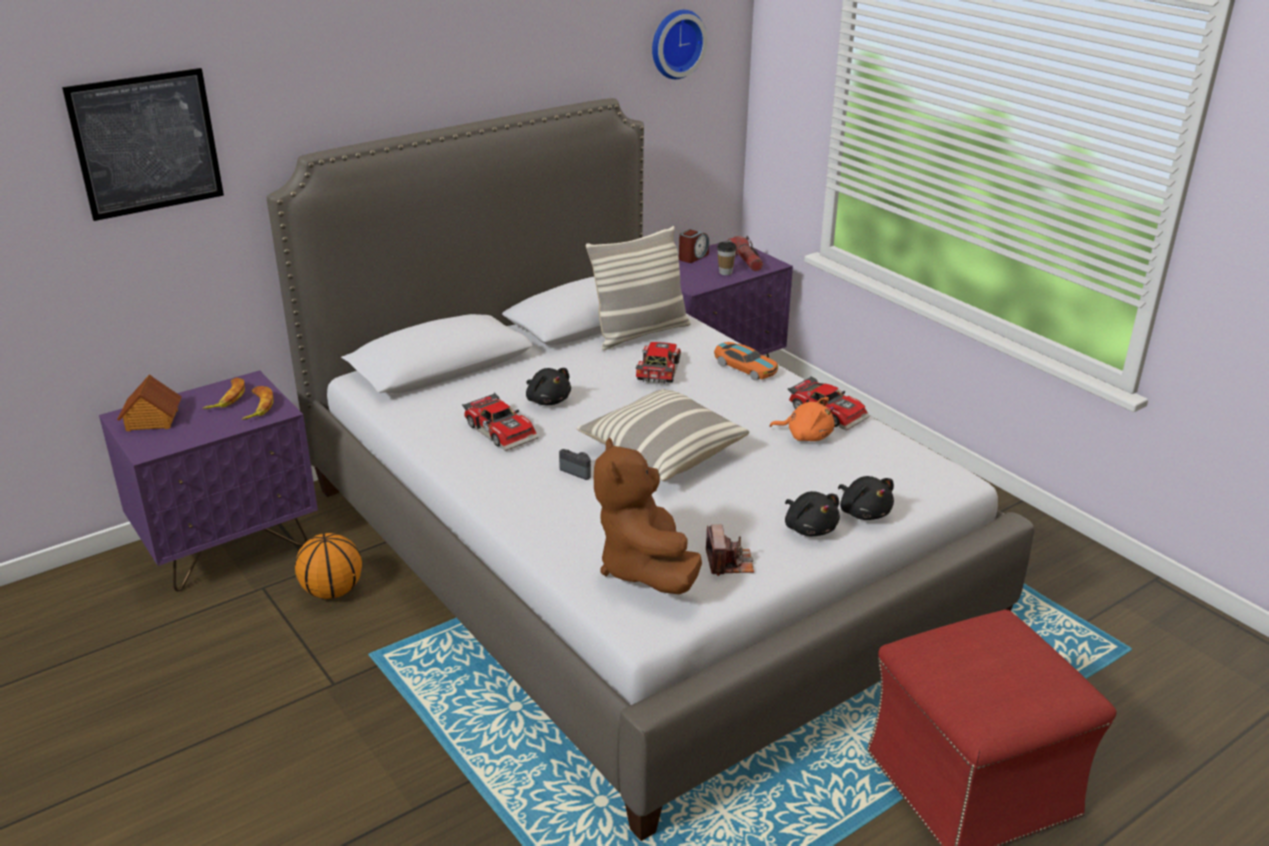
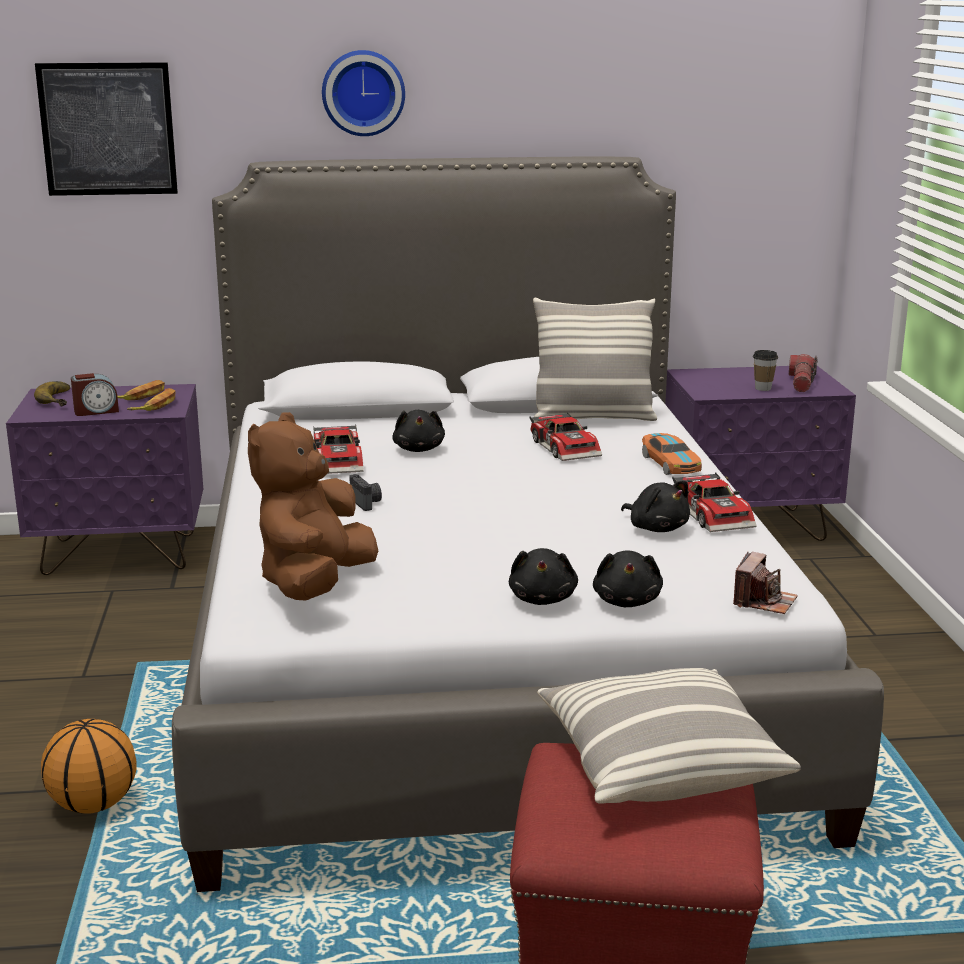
camera: 30 degrees right, 10 degrees down
toy house [117,374,182,431] -> banana [34,381,70,406]
basketball [295,533,362,599] -> basketball moved to [41,719,137,814]
pillow [577,389,749,481] -> pillow moved to [537,668,801,804]
toy car [636,342,681,384] -> toy car turned 120 degrees clockwise [530,412,602,461]
wall clock [652,10,708,79] -> wall clock moved to [322,50,405,136]
alarm clock [679,229,709,263] -> alarm clock moved to [71,373,119,416]
camera [706,525,754,576] -> camera moved to [733,551,798,614]
orange plush toy [770,397,834,441] -> black plush toy [621,481,690,532]

